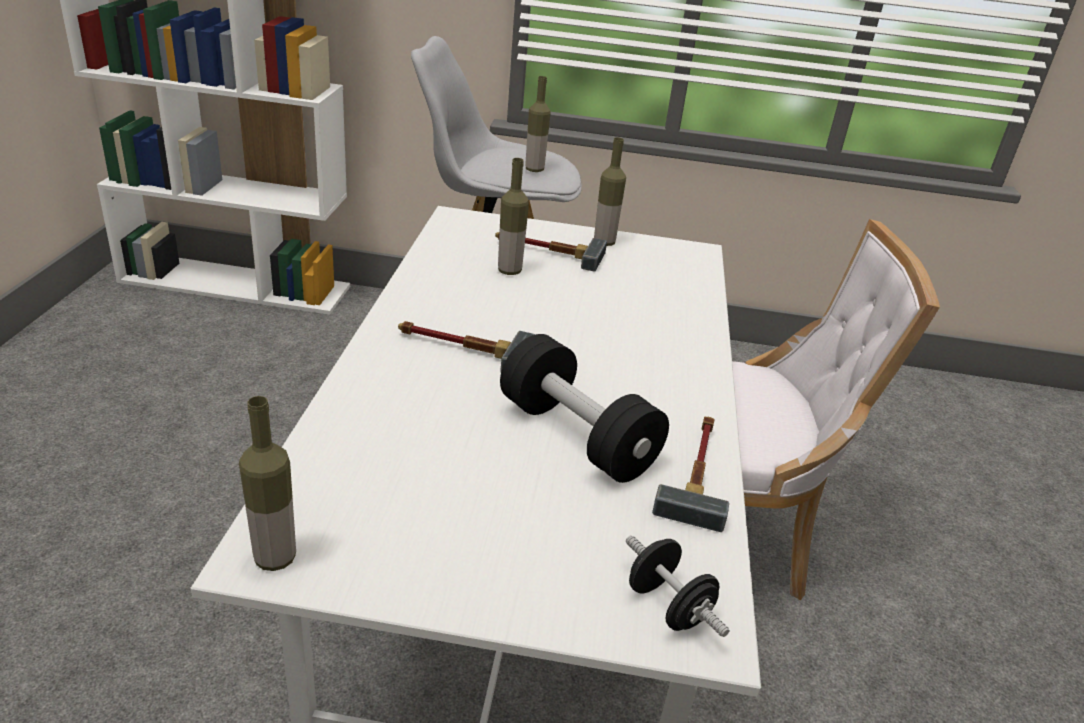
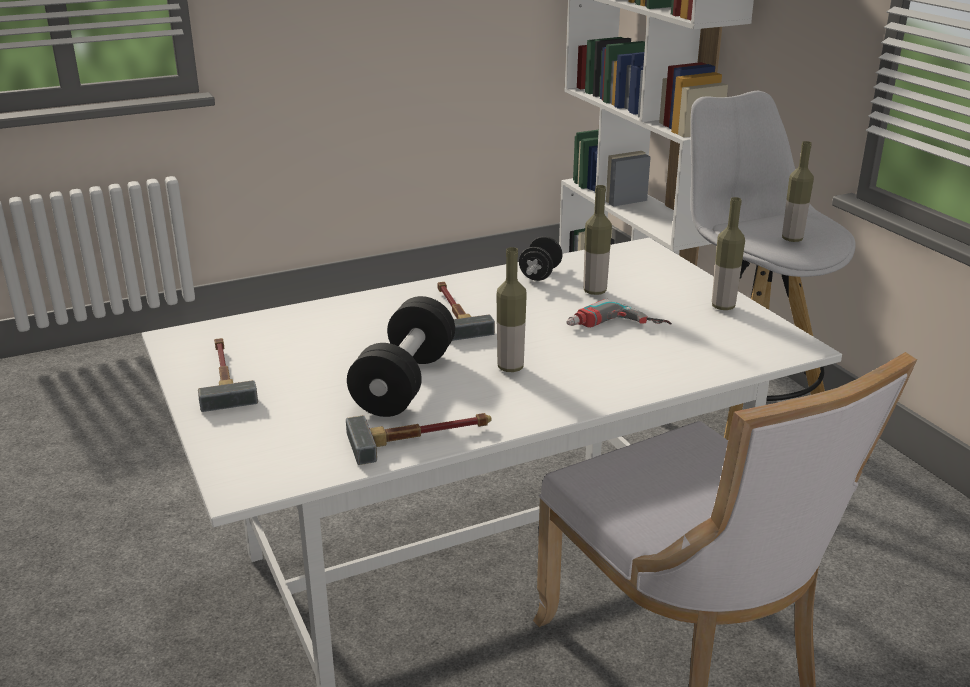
camera: 60 degrees right, 5 degrees down
bottle [239,396,296,571] -> bottle moved to [497,247,527,372]
hammer [495,232,607,272] -> hammer moved to [198,338,258,412]
black dumbbell [626,535,729,637] -> black dumbbell moved to [519,236,563,281]
none -> power drill [567,299,672,328]

